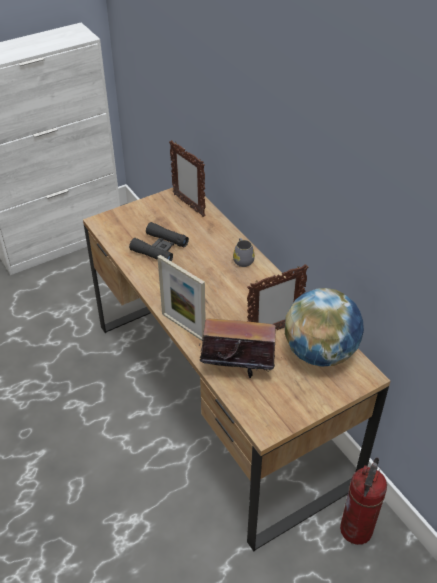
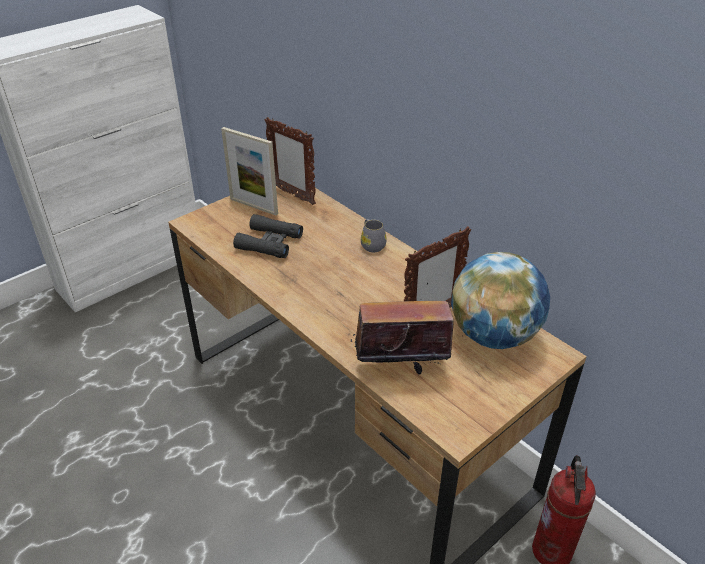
camera: 10 degrees left, 5 degrees down
picture frame [158,255,206,341] -> picture frame moved to [221,127,278,215]

